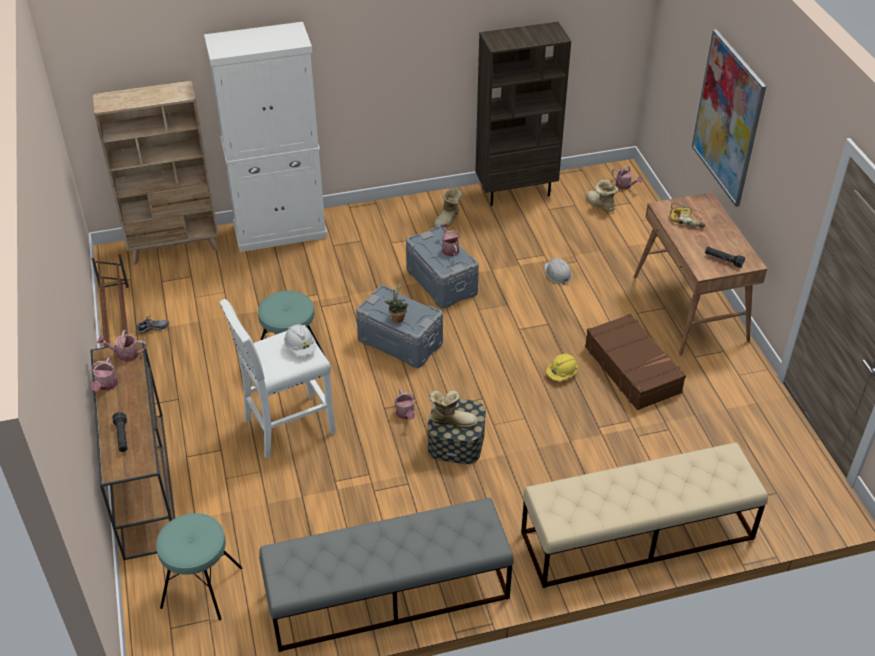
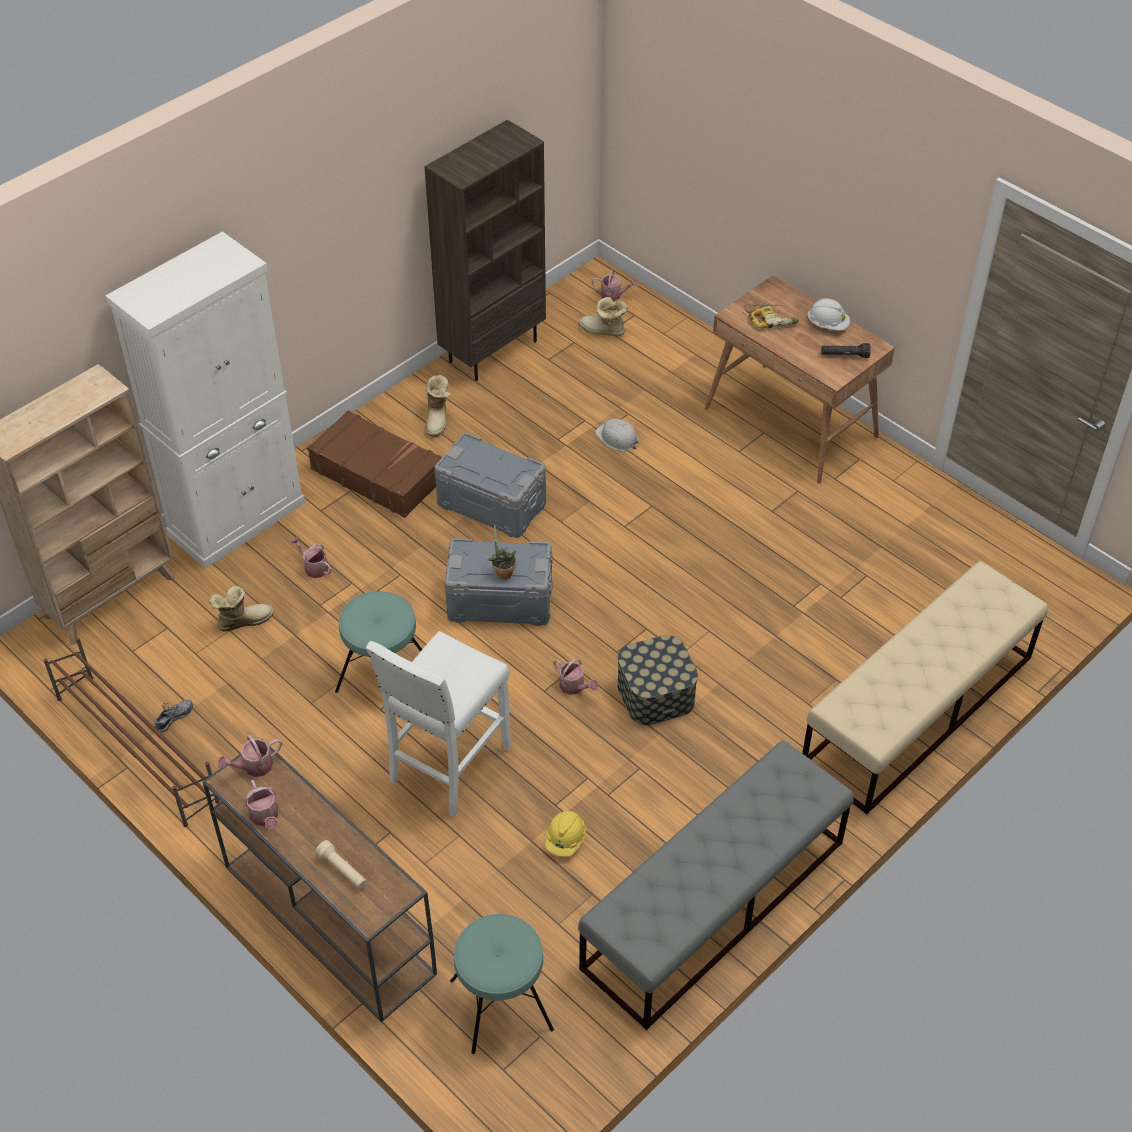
camera: 30 degrees left, 5 degrees up
black flashlight [112,412,127,452] -> beige flashlight [315,840,367,889]
white hard hat [284,324,317,356] -> white hard hat moved to [807,298,850,331]
boot [429,391,478,428] -> boot moved to [209,586,274,632]
watering can [440,223,460,256] -> watering can moved to [290,537,332,578]
yellow hard hat [546,353,578,381] -> yellow hard hat moved to [545,810,586,857]
brown suitcase [585,314,686,410] -> brown suitcase moved to [307,410,442,518]
picture [692,29,766,207] -> none

